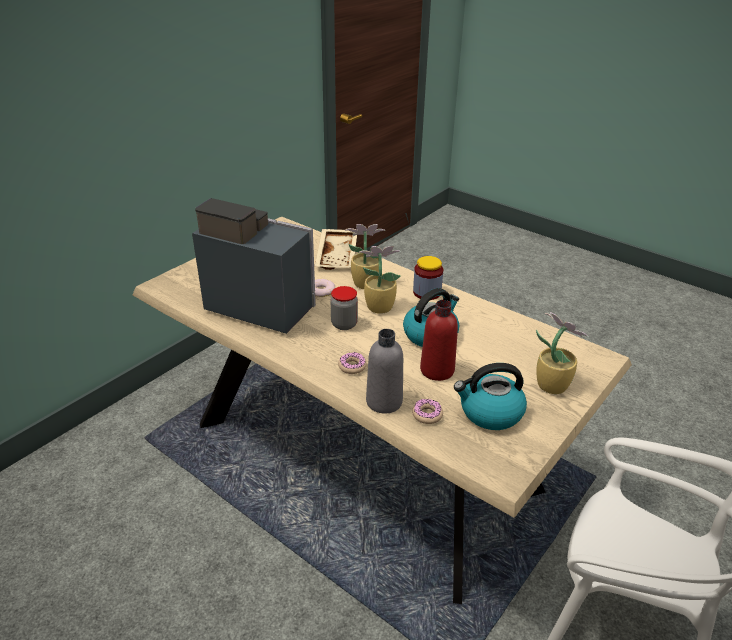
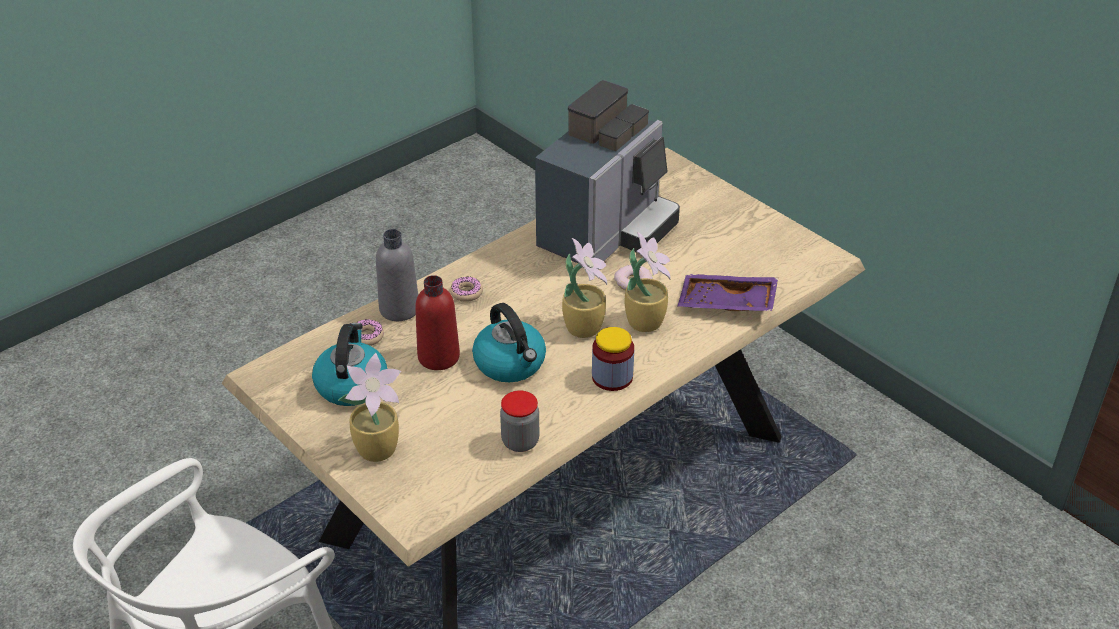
camera: 100 degrees right, 5 degrees up
beige tray [315,229,357,270] -> purple tray [678,274,778,311]
jar [331,286,358,330] -> jar moved to [500,390,539,452]

